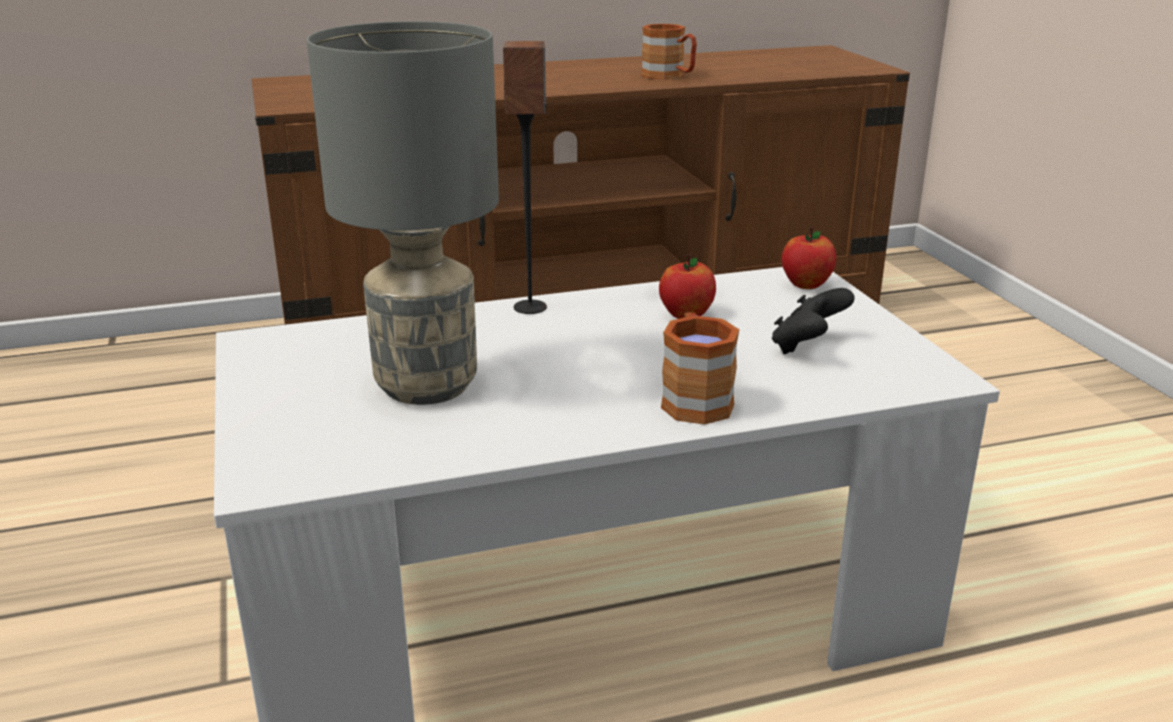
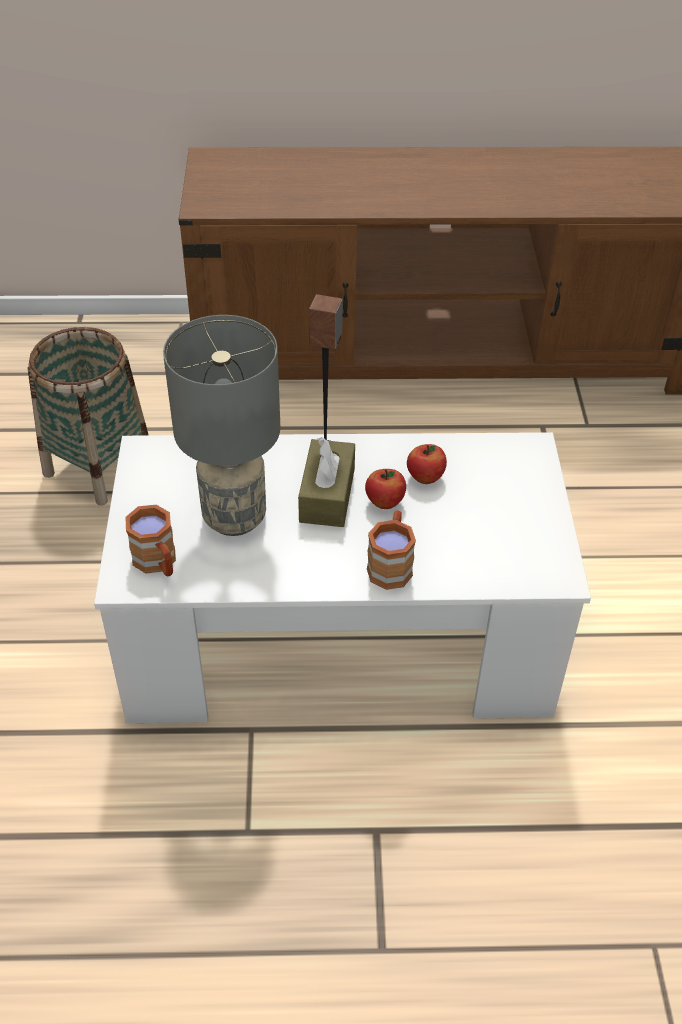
camera: 15 degrees right, 20 degrees up
brown mug [641,24,697,80] -> brown mug moved to [126,505,176,577]
black game controller [772,288,855,354] -> none
apple [782,227,836,289] -> apple moved to [365,469,406,509]
none -> basket [28,327,149,506]
none -> brown tissue box [298,437,355,527]

